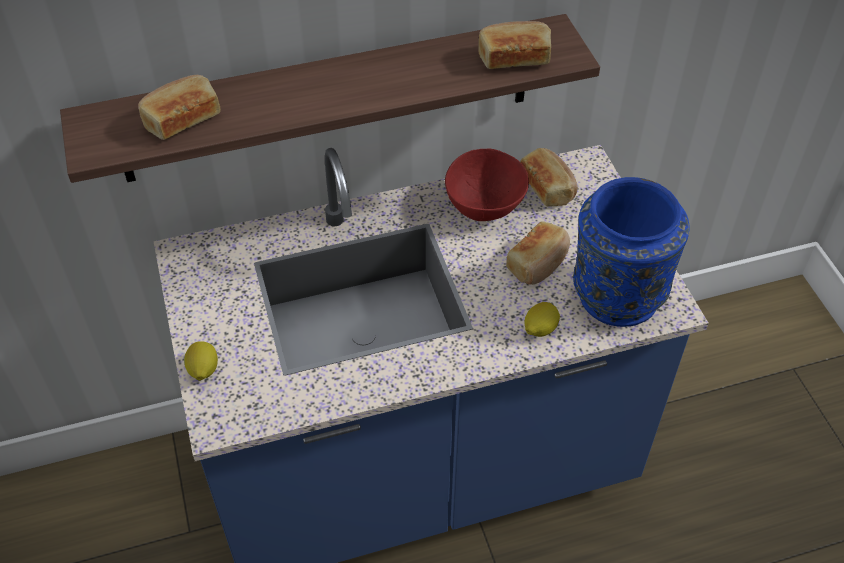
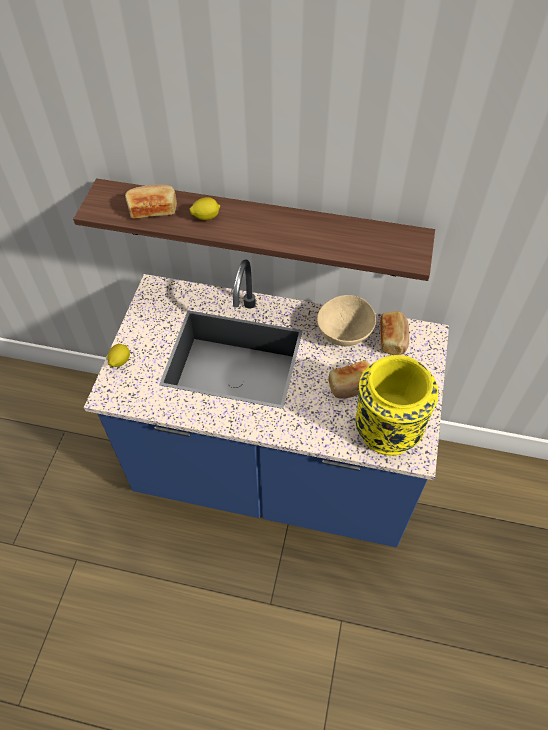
camera: 30 degrees right, 5 degrees up
red bowl [445,149,529,221] -> beige bowl [317,295,376,346]
bread [478,21,551,69] -> none
lemon [525,302,560,337] -> lemon moved to [189,197,220,221]
blue vase [573,177,690,327] -> yellow vase [355,355,438,455]

